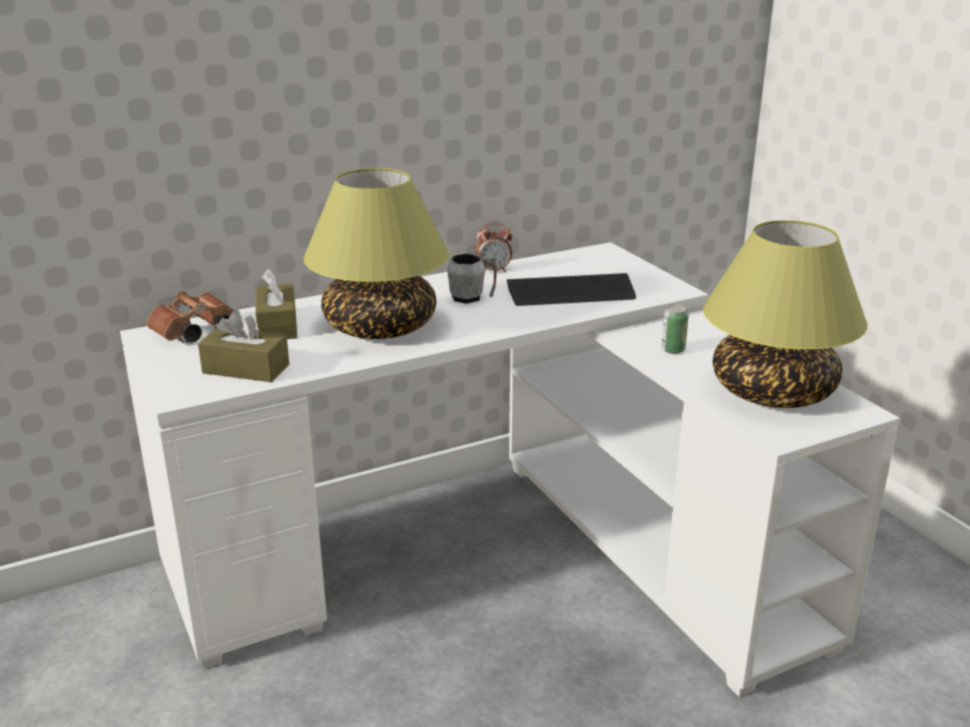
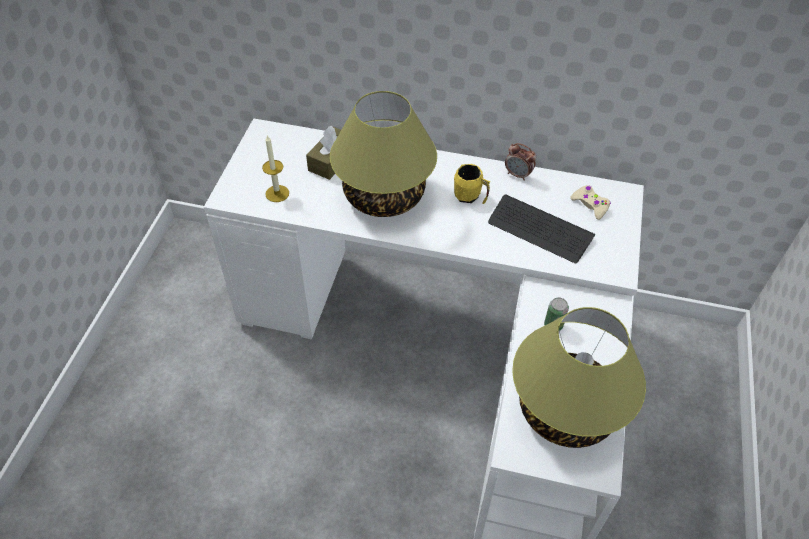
camera: 40 degrees right, 25 degrees up
brown binoculars [147,291,234,343] -> none
brown tissue box [198,310,289,382] -> candle [262,135,289,202]
grey mug [447,253,497,304] -> yellow mug [454,164,490,204]
none -> beige game controller [570,185,611,220]

